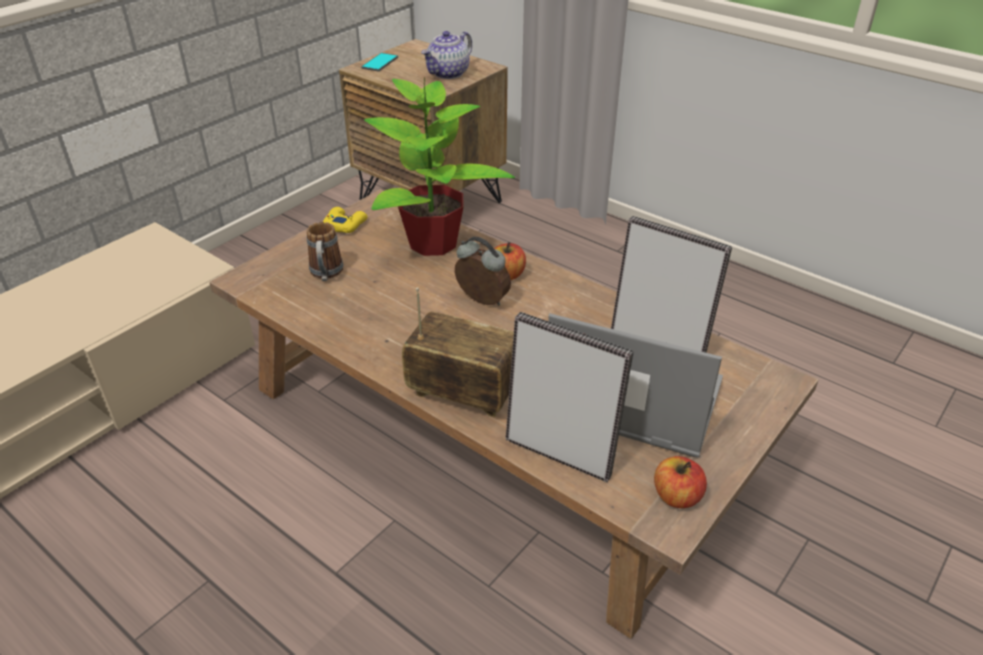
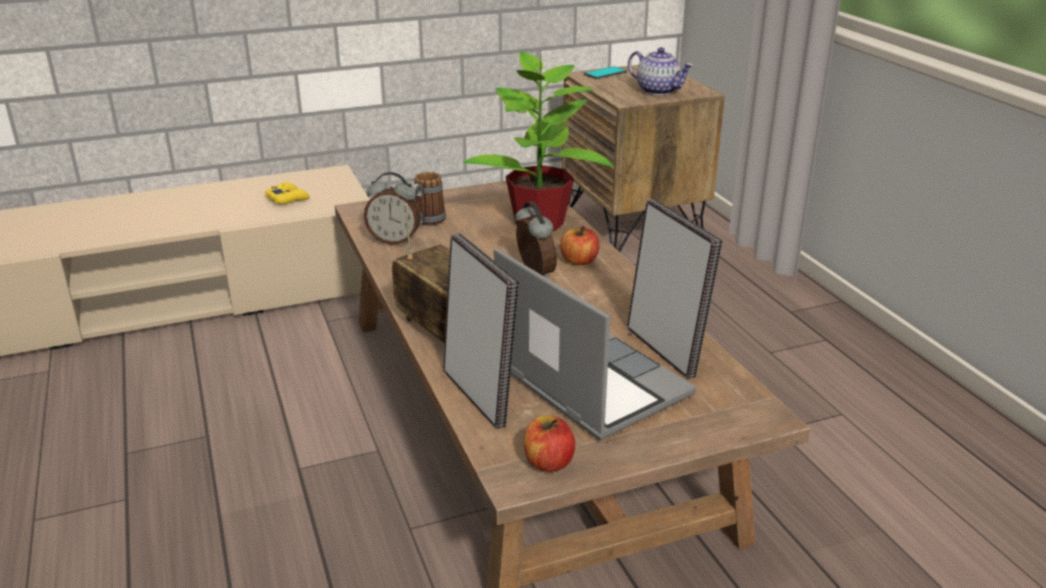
camera: 30 degrees right, 10 degrees down
yellow game controller [323,207,368,233] -> yellow game controller moved to [265,182,310,205]
teapot [421,31,472,79] -> teapot turned 120 degrees counterclockwise [628,47,694,95]
none -> alarm clock [364,172,421,245]

